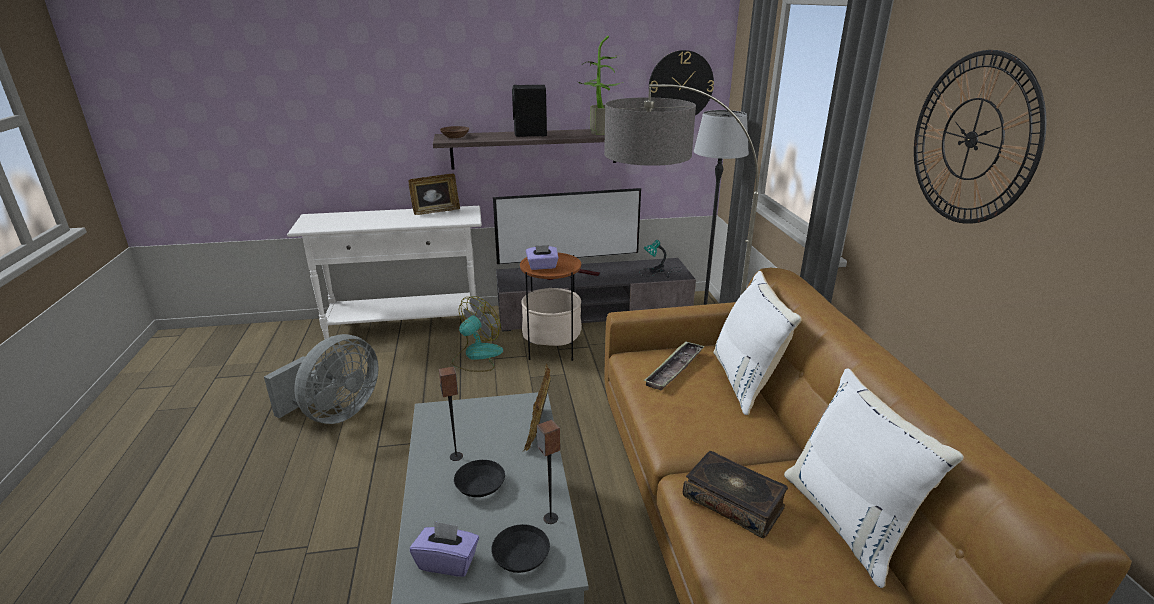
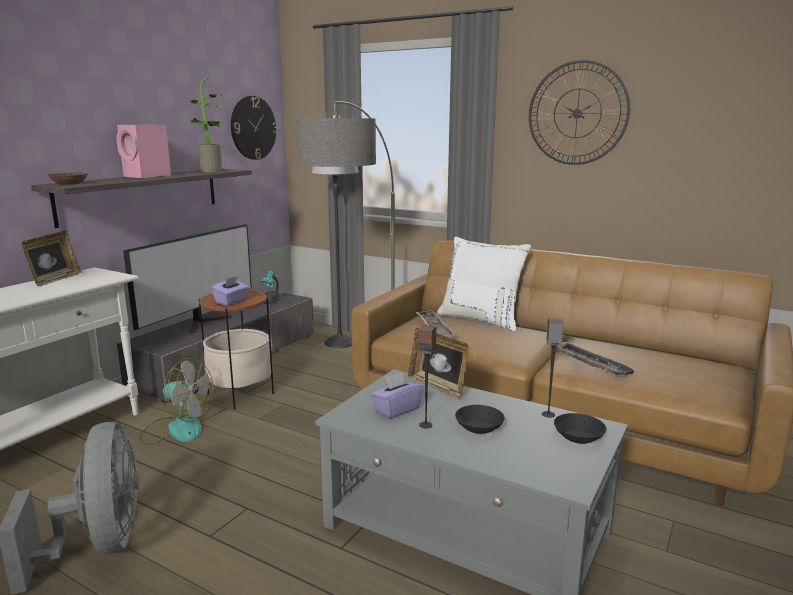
camera: 50 degrees left, 10 degrees down
purple tissue box [410,521,479,577] -> purple tissue box moved to [371,372,424,418]
fan [452,296,503,372] -> fan turned 120 degrees clockwise [140,358,213,445]
black speaker [512,85,547,137] -> pink speaker [116,125,171,178]
book [683,451,788,538] -> tray [556,342,637,375]
white pillow [784,369,964,588] -> none

